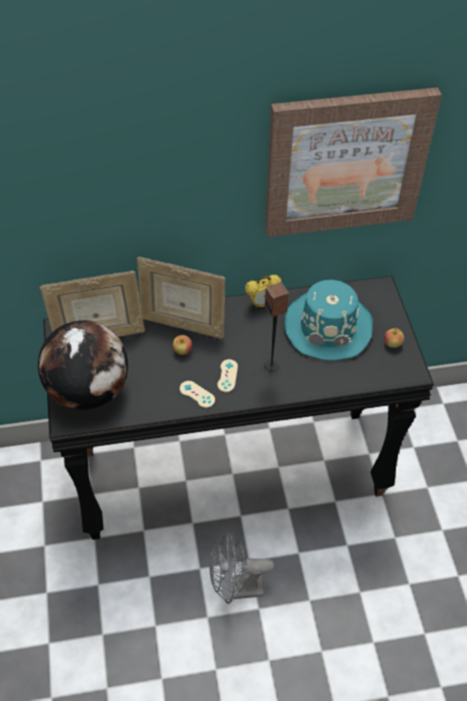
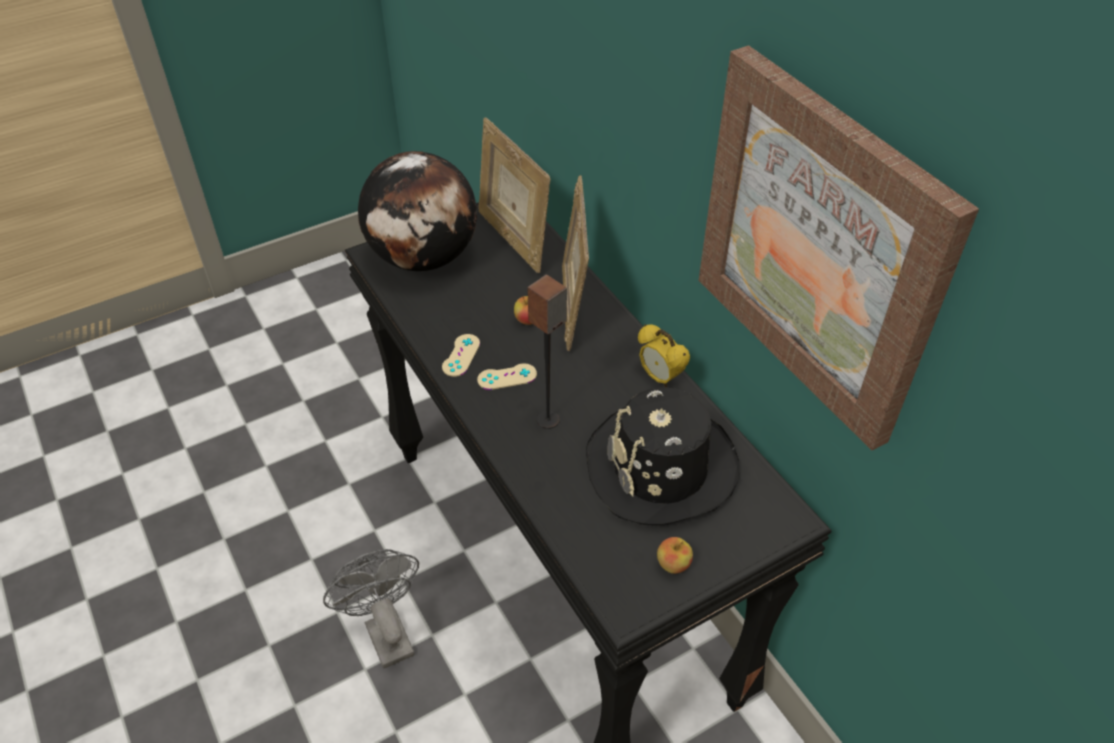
camera: 70 degrees right, 5 degrees down
turquoise hat [285,280,373,360] -> black hat [586,387,739,525]

